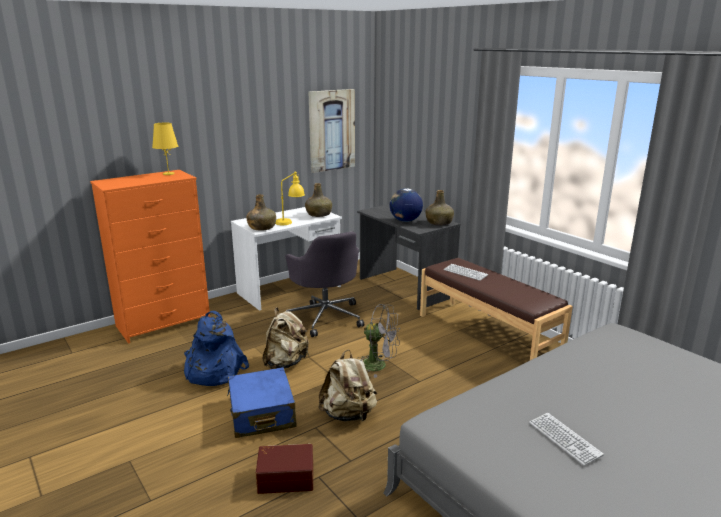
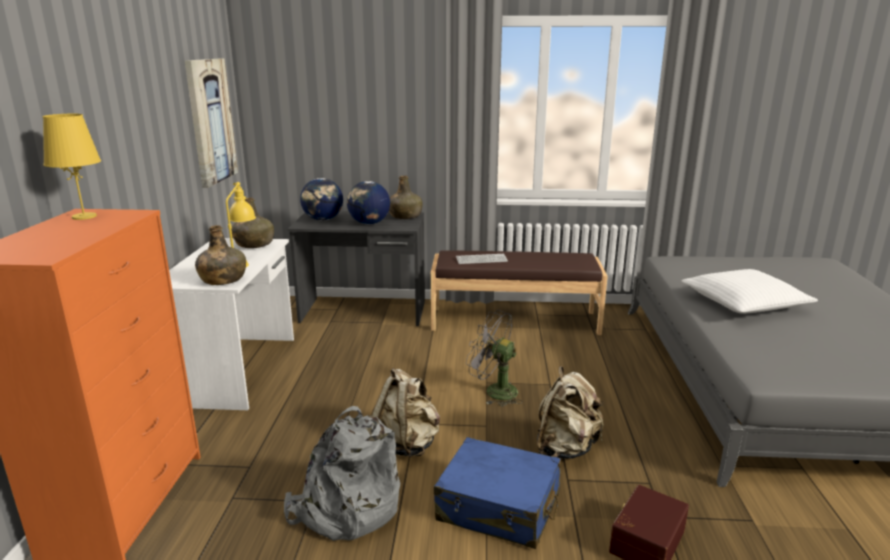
camera: 50 degrees left, 0 degrees up
blue backpack [184,311,249,386] -> grey backpack [284,406,400,541]
grey office chair [285,231,364,337] -> none
grey fan [358,304,400,378] -> grey fan turned 120 degrees counterclockwise [466,310,523,407]
keyboard [529,413,604,466] -> none
none -> globe [300,178,343,221]
none -> white pillow [681,269,818,314]

